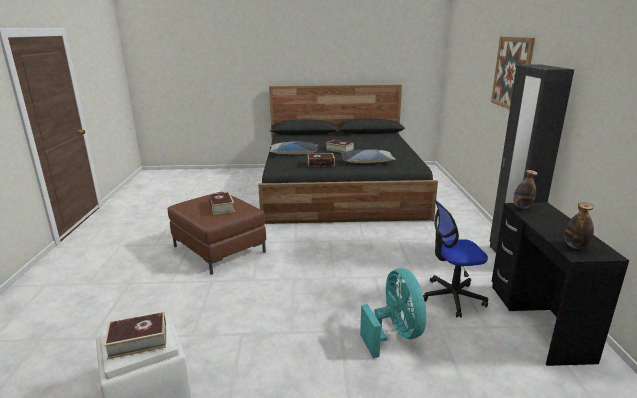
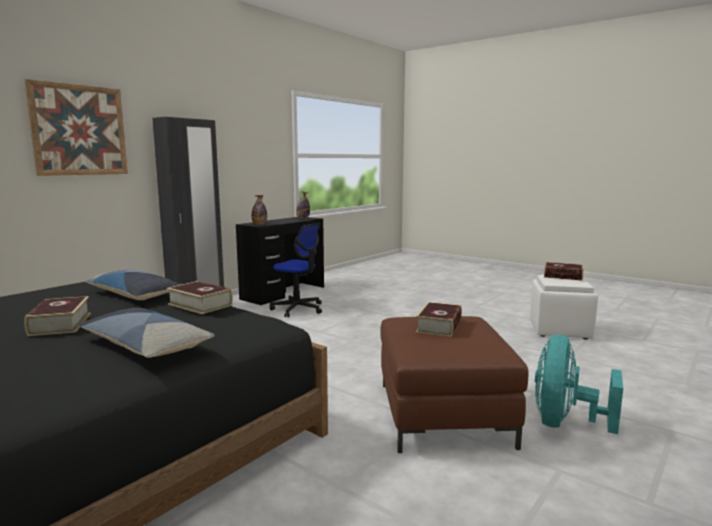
camera: 140 degrees left, 10 degrees down
turquoise fan [360,268,426,358] -> turquoise fan moved to [535,335,623,434]

